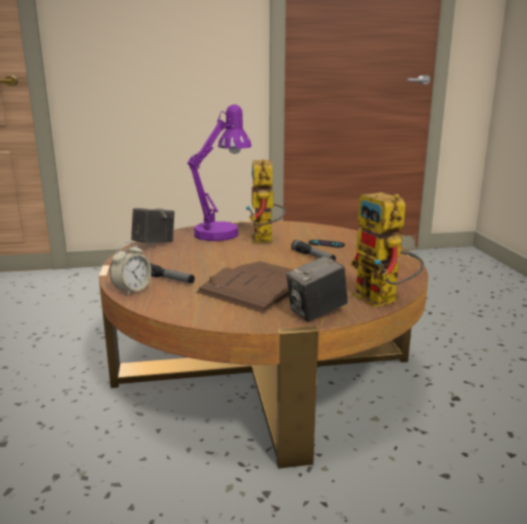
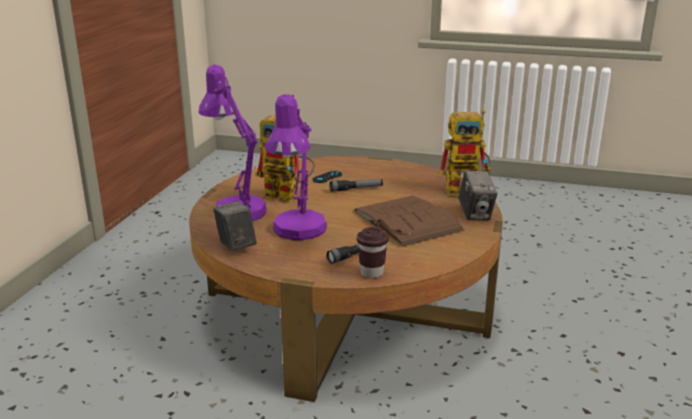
camera: 65 degrees left, 5 degrees up
alarm clock [110,241,151,296] -> brown cup [357,227,389,278]
none -> purple table lamp [265,94,327,240]

